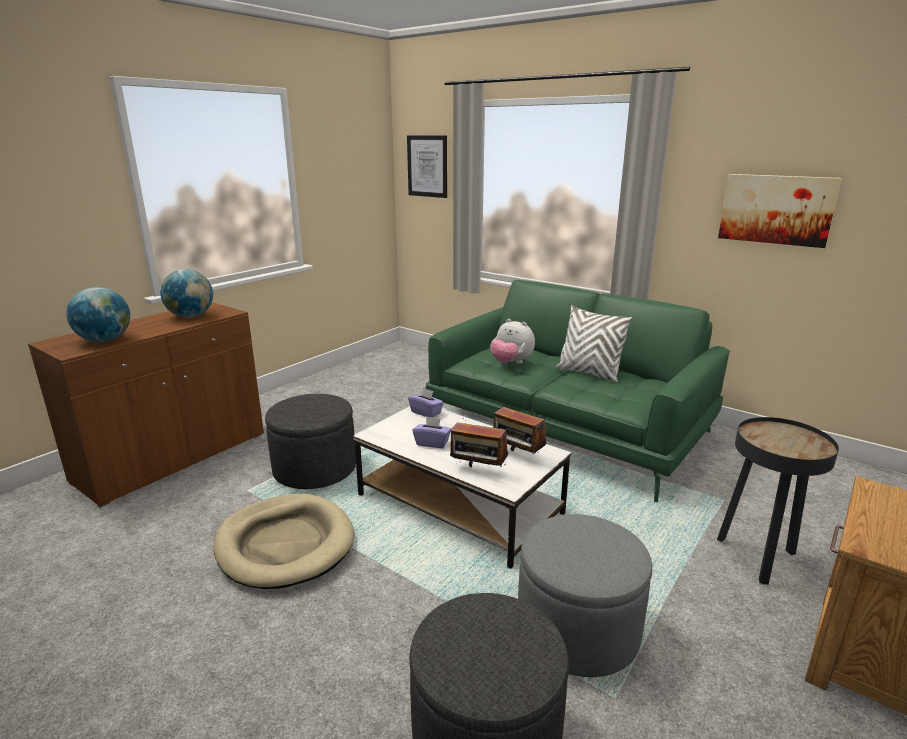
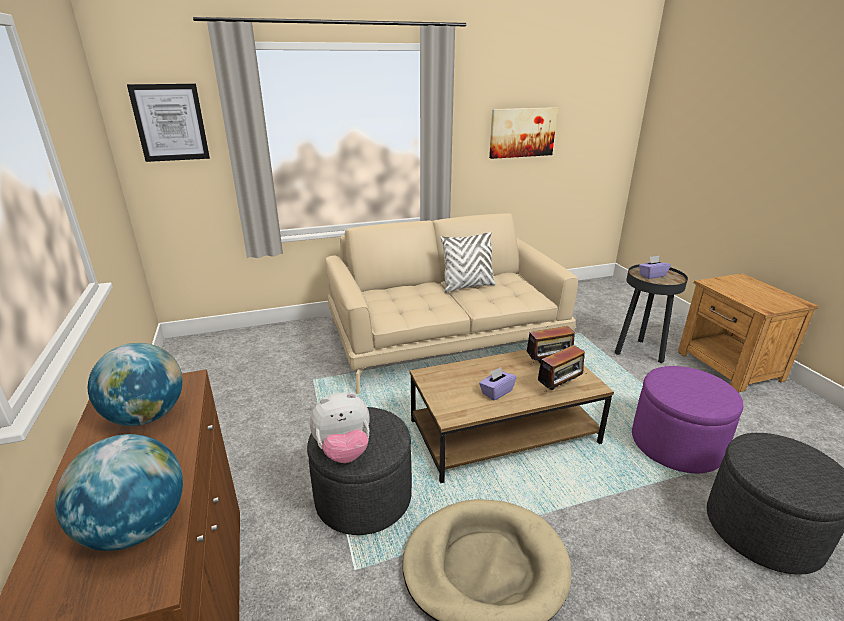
camera: 55 degrees left, 5 degrees up
white coffee table [353,407,571,569] -> brown coffee table [410,350,614,483]
purple tissue box [408,388,444,417] -> purple tissue box moved to [639,256,671,279]
green sofa [425,280,730,502] -> beige sofa [325,213,578,394]
plush toy [490,319,535,364] -> plush toy moved to [310,392,370,463]
grey ottoman [518,514,652,677] -> purple ottoman [632,366,743,473]

